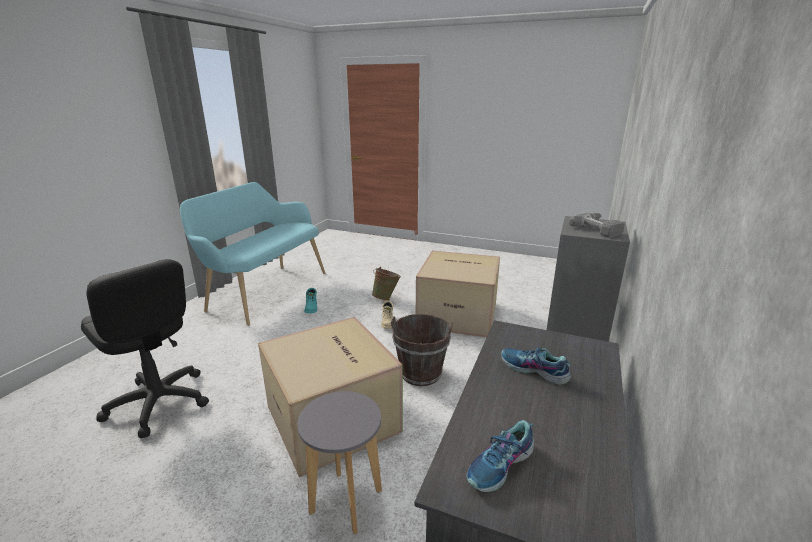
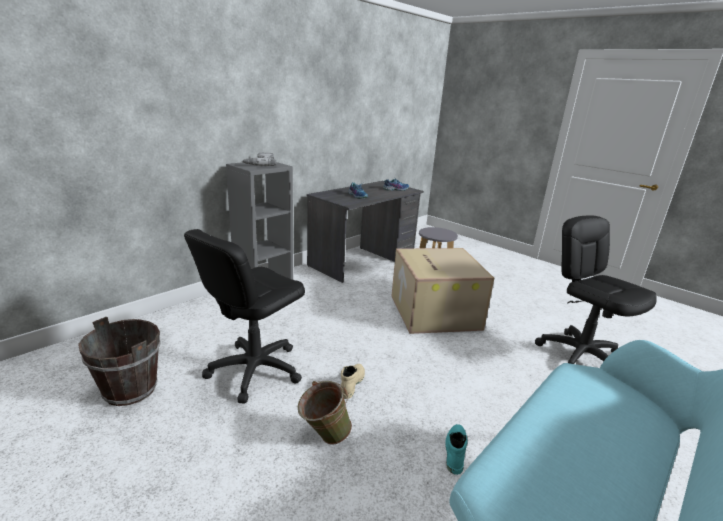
camera: 160 degrees left, 0 degrees up
brown bucket [391,314,453,386] -> brown bucket moved to [79,317,161,406]
cardboard box [416,251,500,337] -> black office chair [184,229,305,403]

